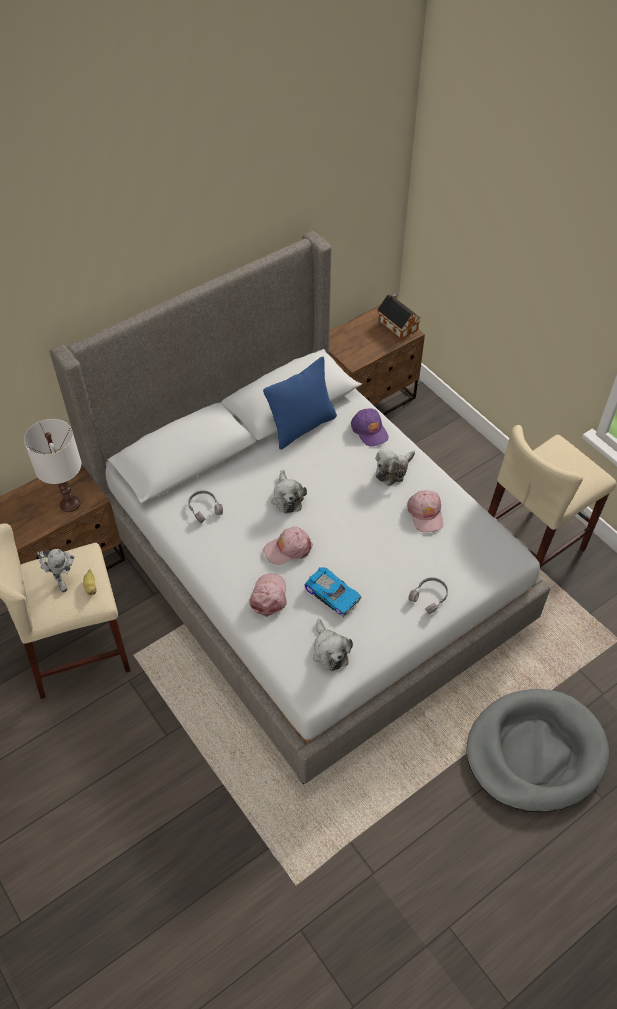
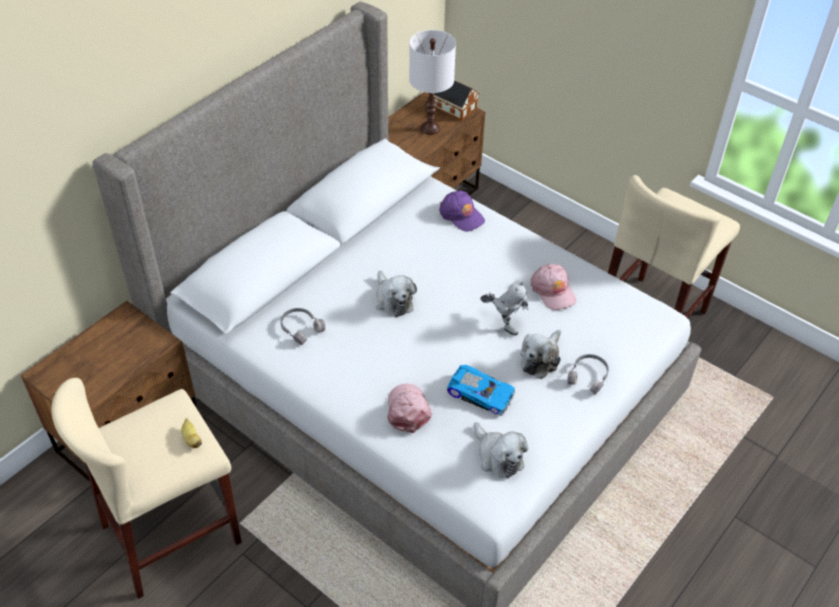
camera: 15 degrees left, 5 degrees down
white table lamp [24,419,81,512] -> white table lamp moved to [409,30,456,135]
toy robot [37,549,75,592] -> toy robot moved to [480,281,529,336]
blue pillow [263,356,337,450] -> none
pink cap [264,527,313,565] -> none
plush toy [376,449,415,486] -> plush toy moved to [521,330,561,379]
grey dog bed [467,689,609,813] -> none

